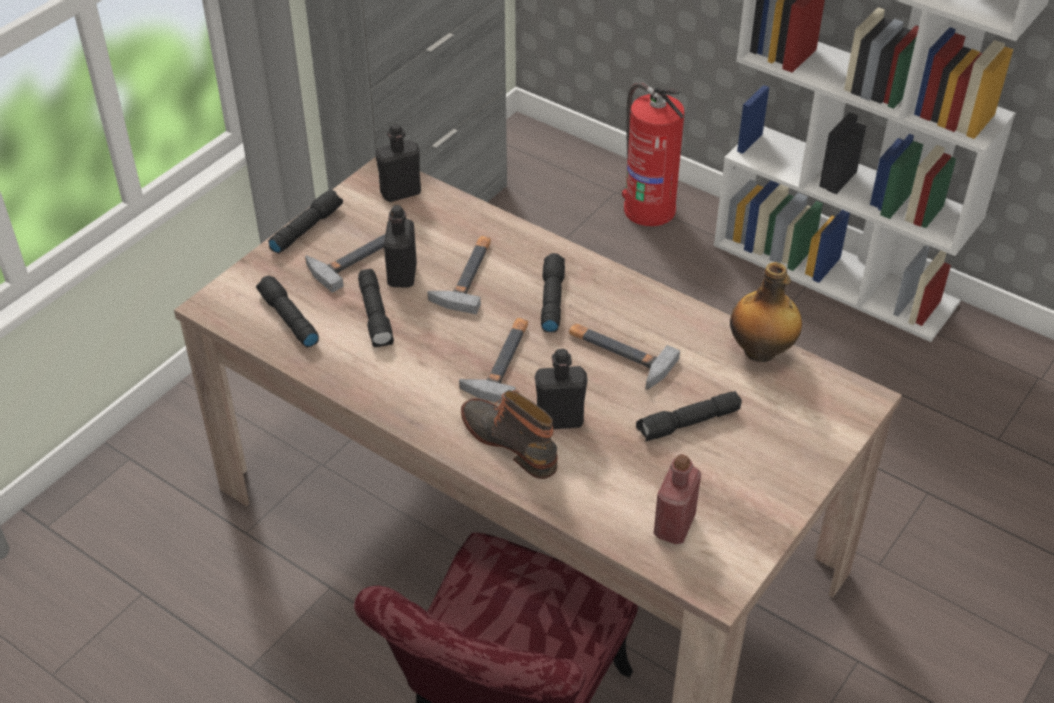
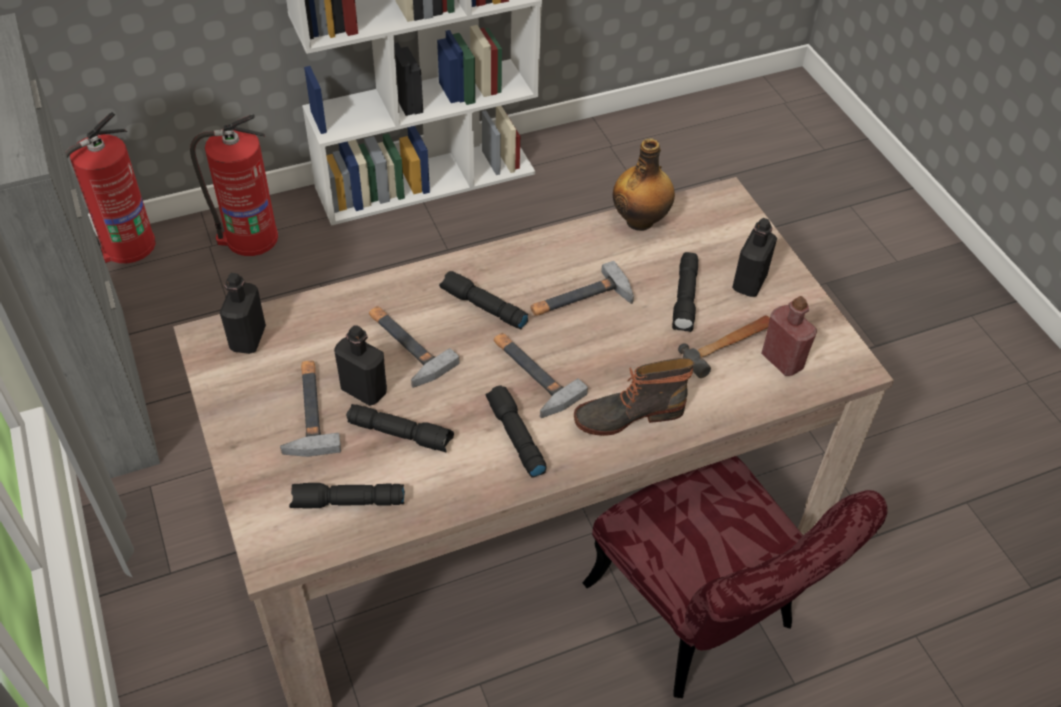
camera: 60 degrees left, 5 degrees up
black flashlight [268,190,343,254] -> black flashlight moved to [486,385,547,478]
black bottle [535,349,588,429] -> black bottle moved to [732,218,777,297]
none -> fire extinguisher [65,112,156,263]
none -> hammer [678,315,770,378]

